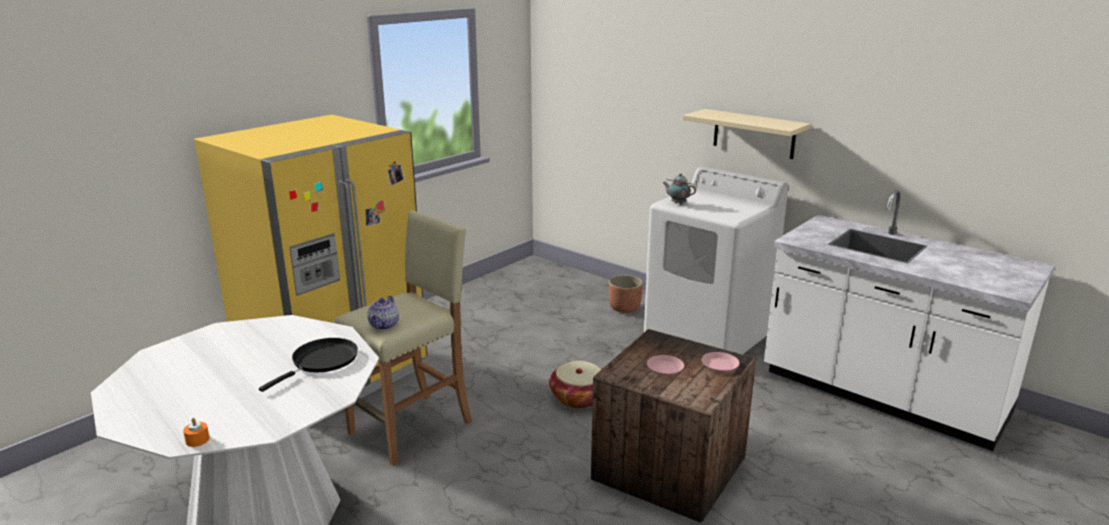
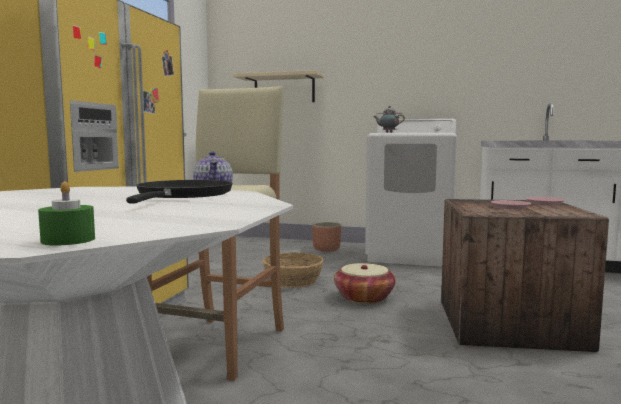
camera: 25 degrees left, 15 degrees down
orange candle [183,418,210,447] -> green candle [38,181,95,246]
beige shelf [683,109,811,159] -> beige shelf moved to [233,70,324,102]
none -> basket [263,252,324,288]

